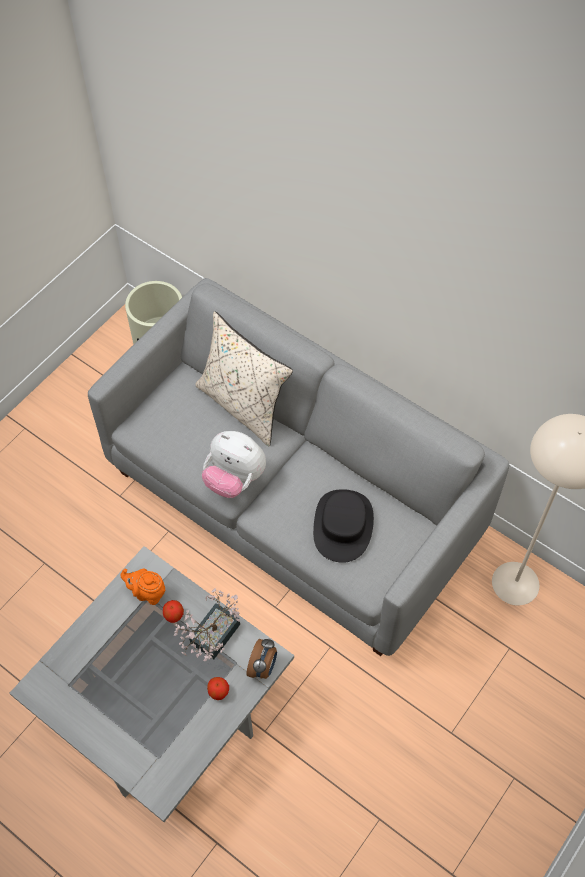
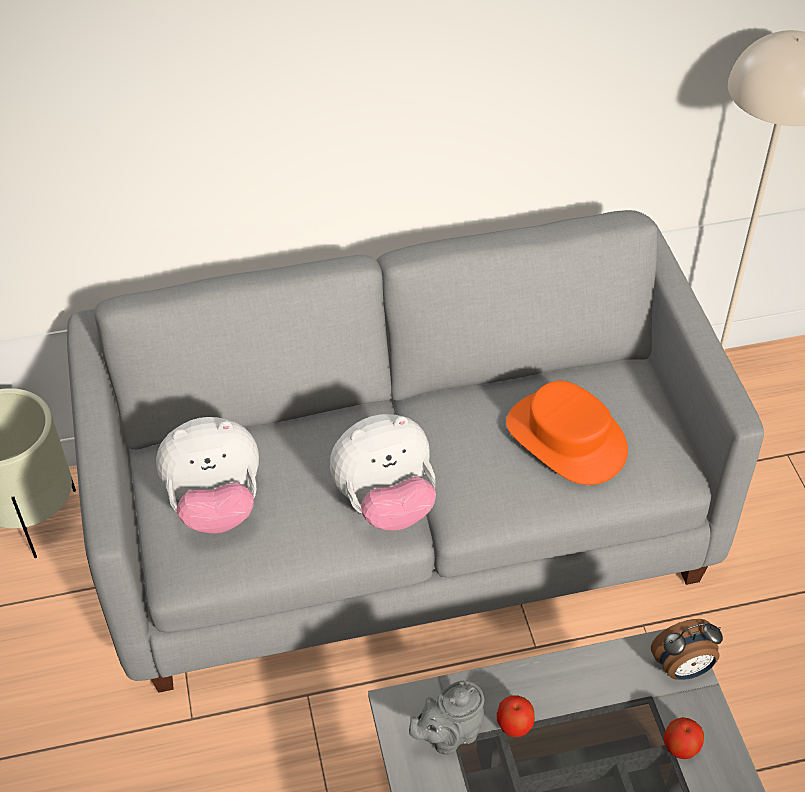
camera: 50 degrees left, 10 degrees down
orange teapot [120,568,165,605] -> grey teapot [409,681,484,755]
potted plant [174,588,240,661] -> none
beige pillow [195,311,293,446] -> none
alarm clock [247,639,277,679] -> alarm clock turned 105 degrees clockwise [651,619,723,680]
black hat [313,489,374,563] -> orange hat [506,381,628,485]
none -> plush toy [156,417,259,534]

